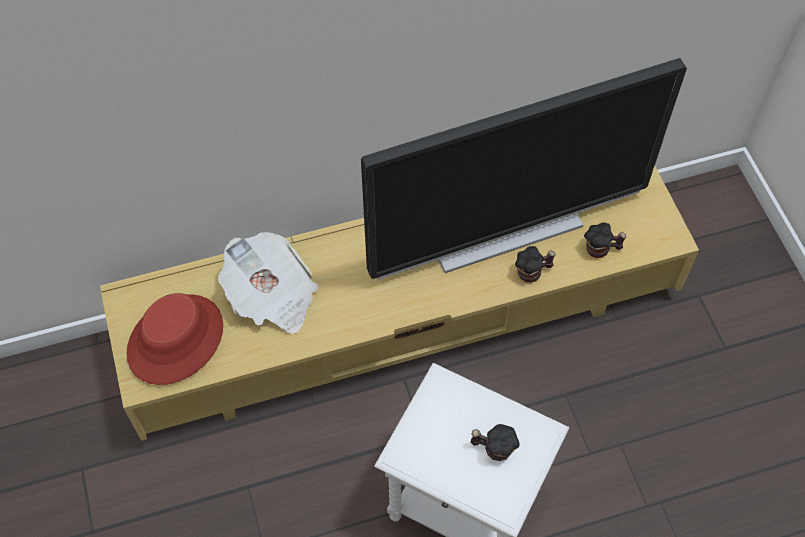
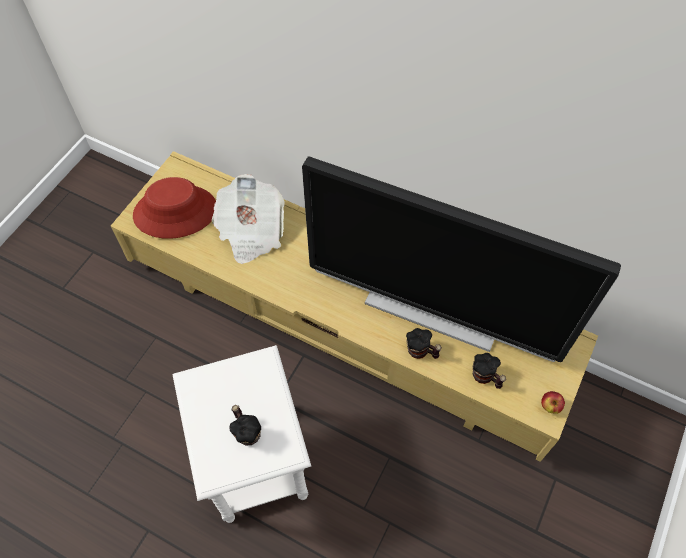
camera: 45 degrees right, 0 degrees up
none -> apple [541,391,565,414]

